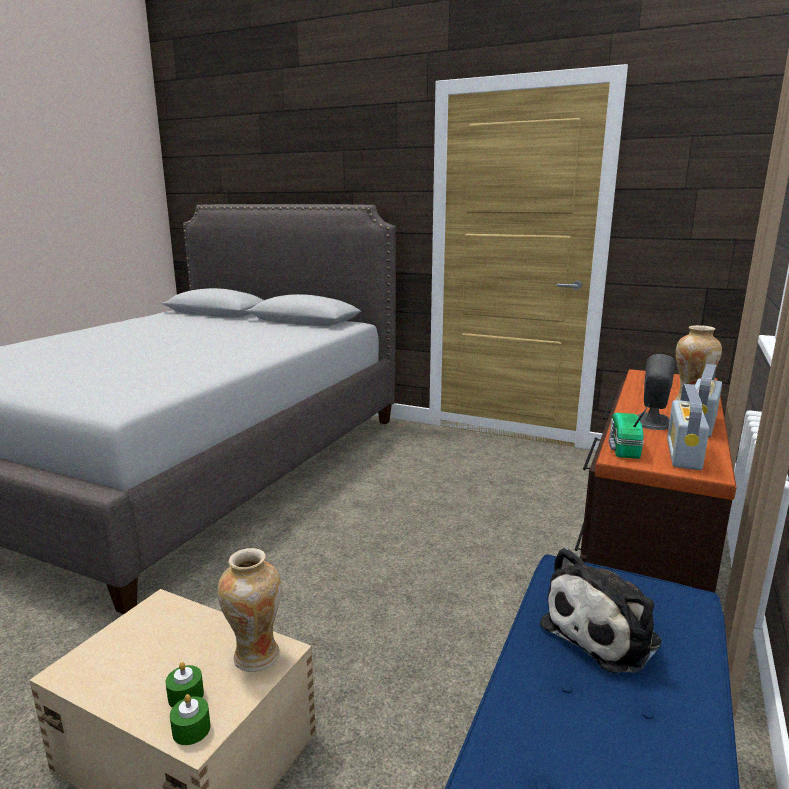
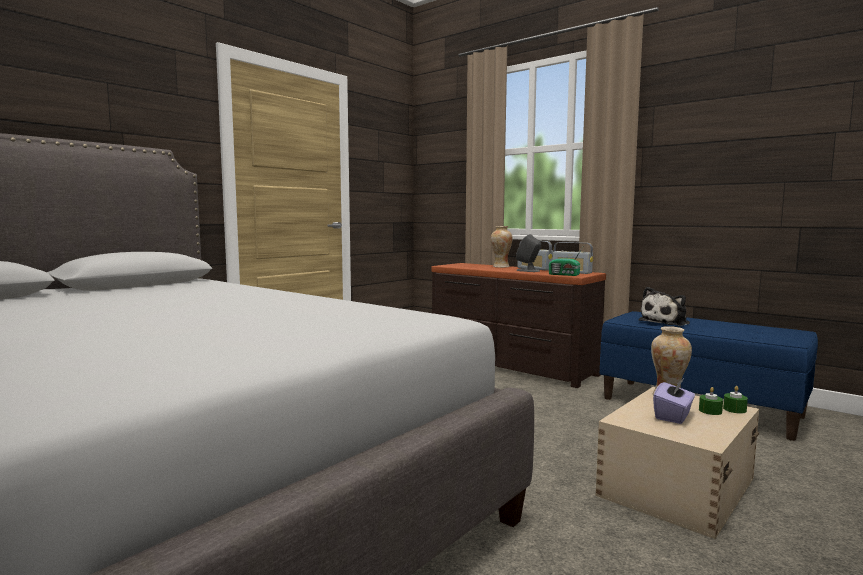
camera: 75 degrees left, 10 degrees down
plush toy [540,548,661,673] -> plush toy turned 75 degrees clockwise [639,287,690,326]
none -> purple tissue box [653,378,695,424]

